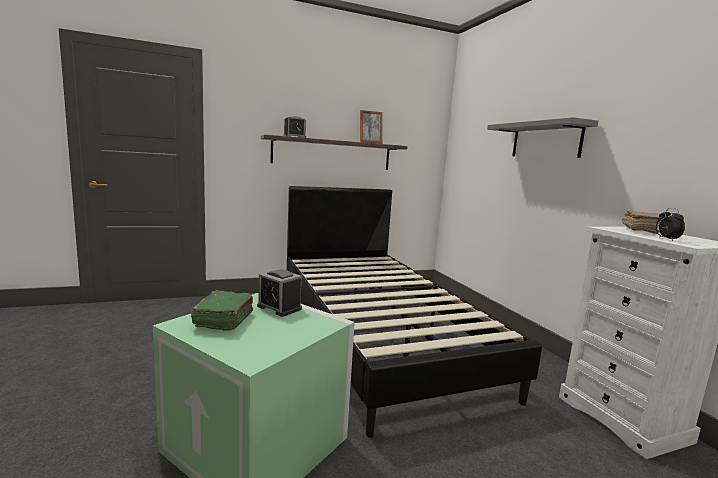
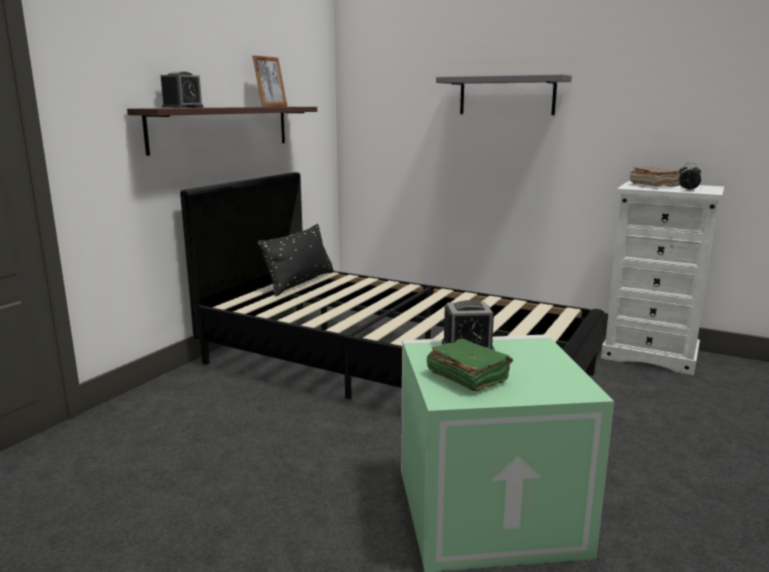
camera: 40 degrees left, 5 degrees up
none -> black pillow [258,224,334,296]

